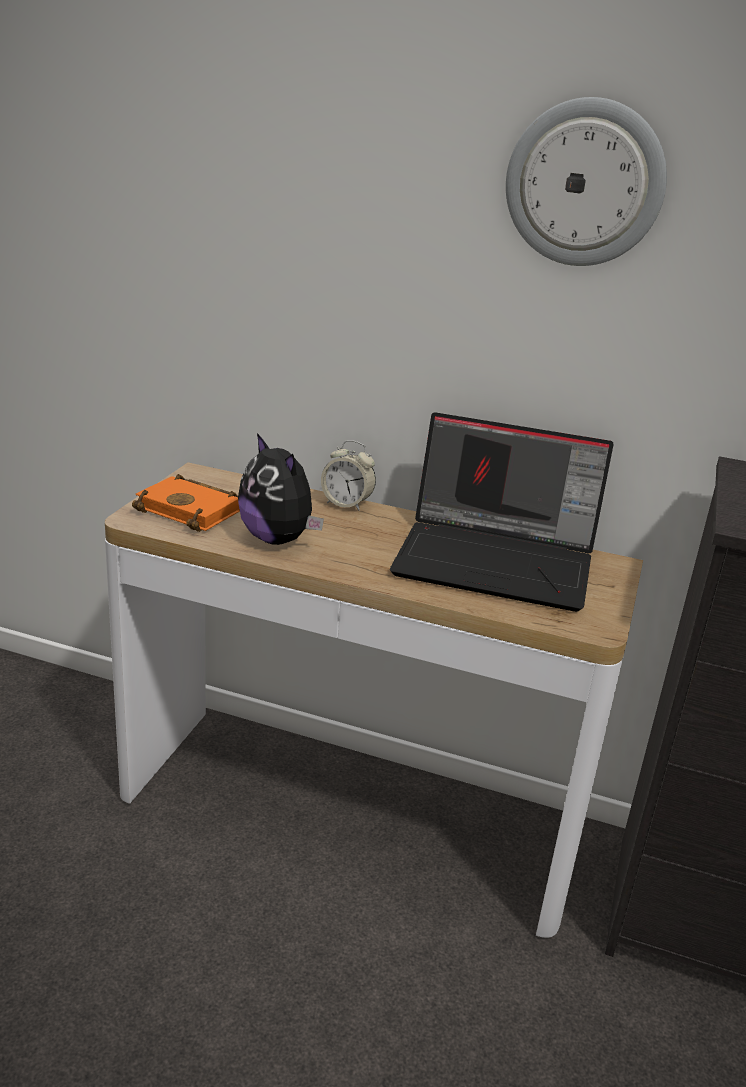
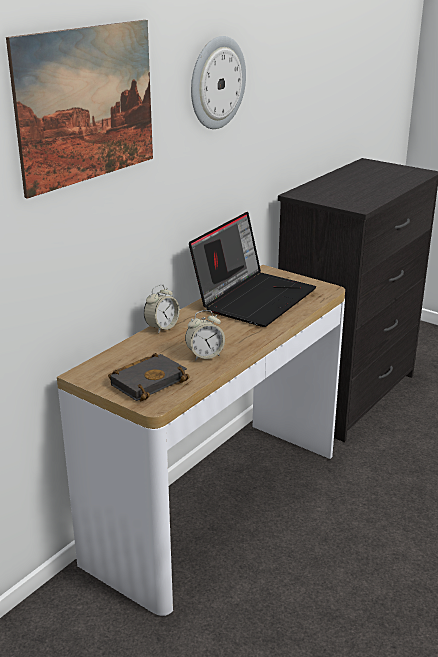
camera: 70 degrees left, 0 degrees up
orange book [132,474,240,532] -> black book [108,353,190,402]
plush toy [238,433,324,545] -> alarm clock [185,310,225,361]
none -> picture [6,20,153,199]

